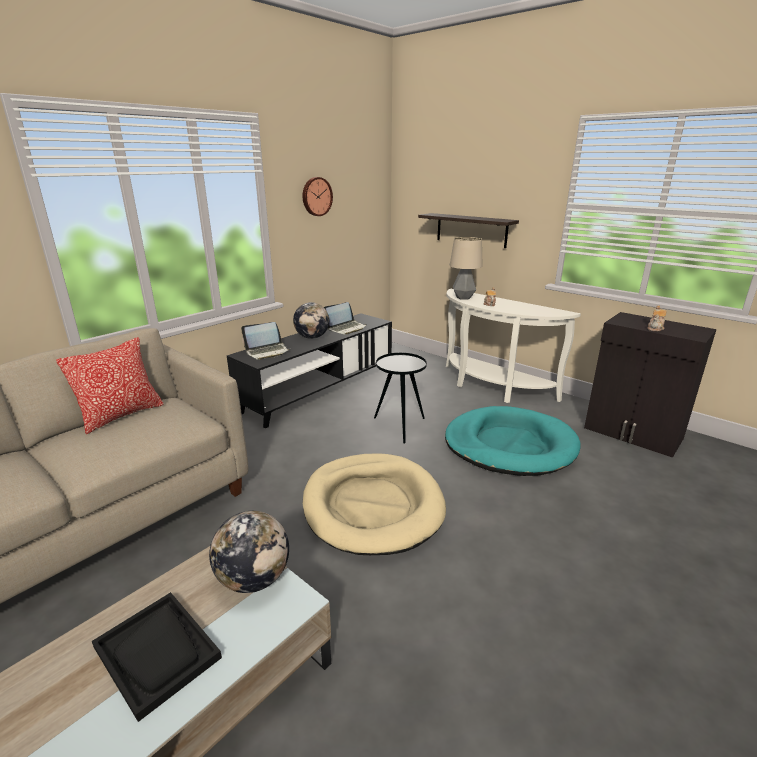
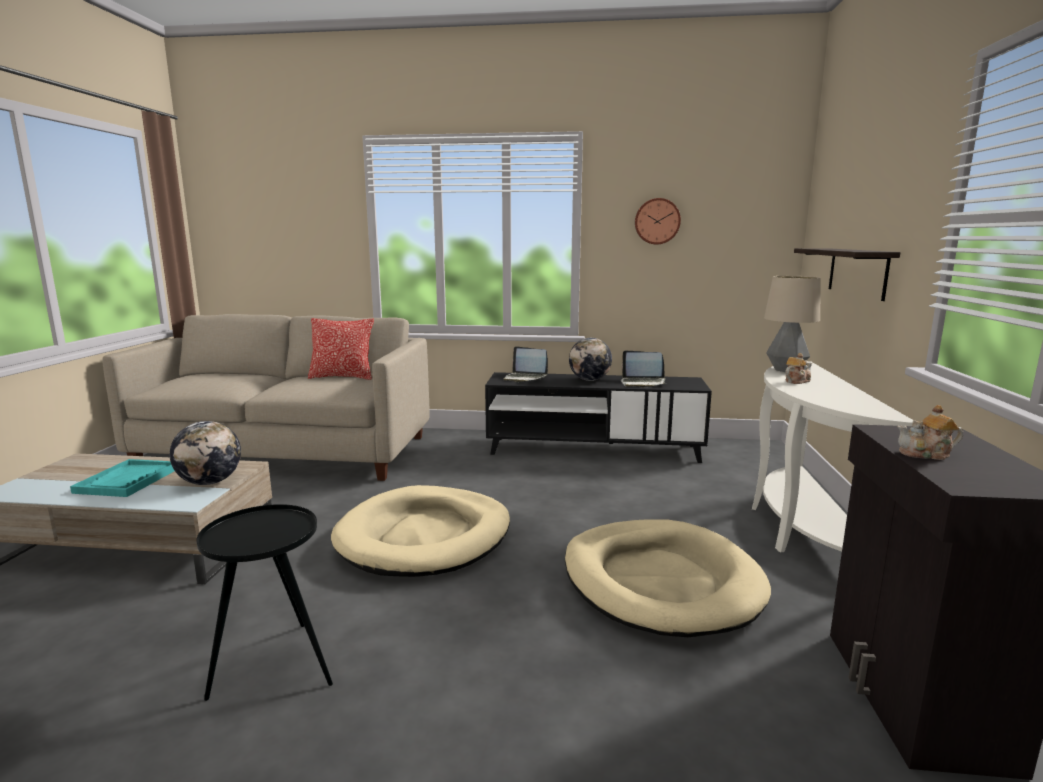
camera: 55 degrees right, 10 degrees down
black tray [92,592,222,722] -> turquoise tray [70,459,175,497]
black side table [374,353,427,443] -> black side table moved to [196,504,333,701]
turquoise dog bed [445,406,580,476] -> beige dog bed [565,519,771,637]

